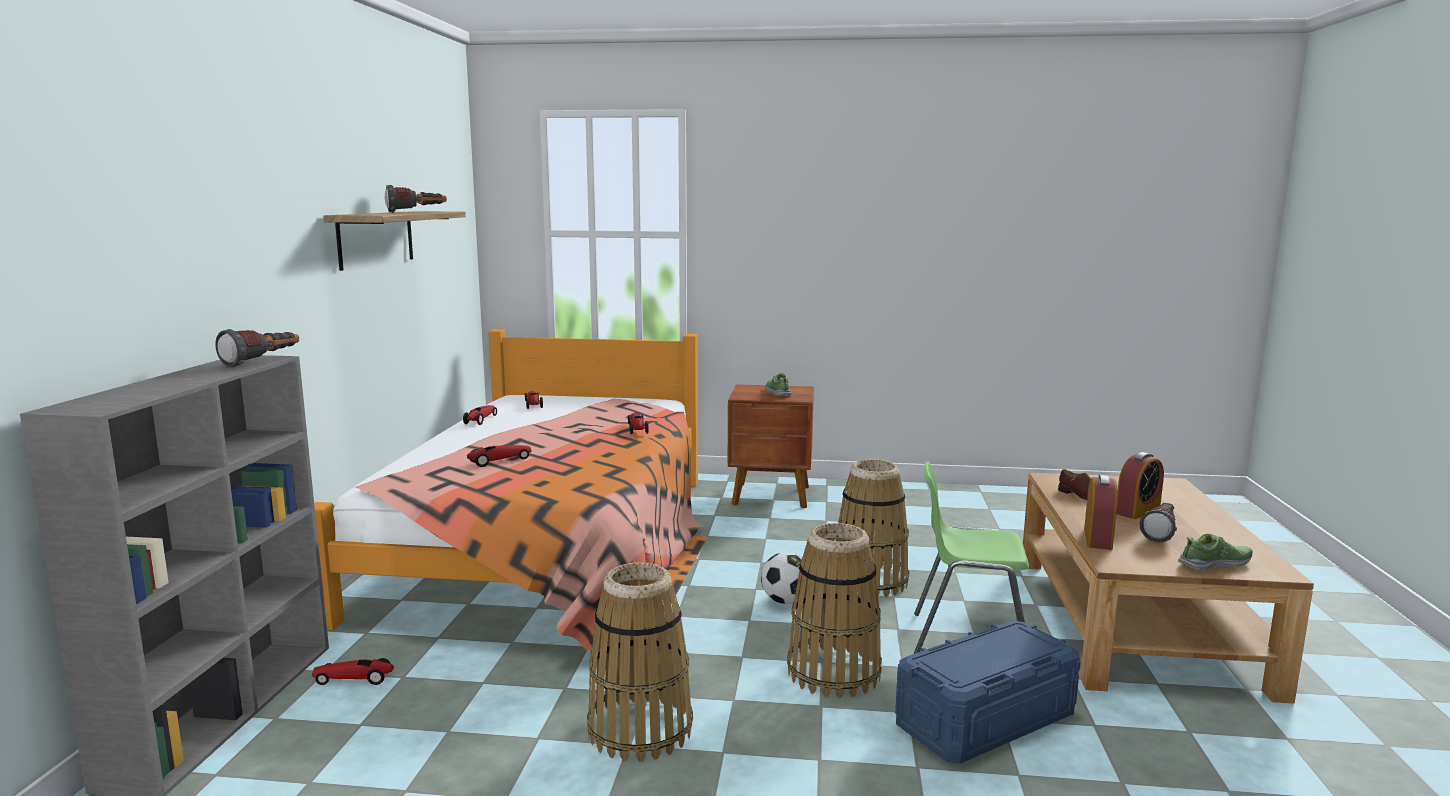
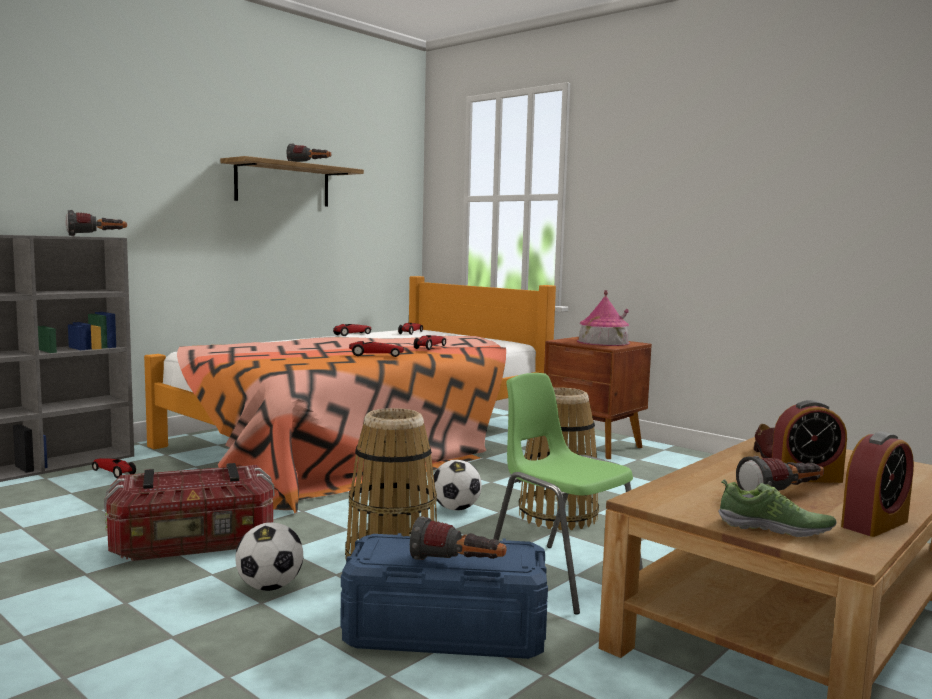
camera: 35 degrees right, 5 degrees down
toy car [467,445,531,467] -> toy car moved to [349,341,404,357]
basket [587,562,693,762] -> storage box [104,463,274,561]
shoe [765,373,791,397] -> toy house [577,290,630,346]
alarm clock [1084,475,1118,550] -> alarm clock moved to [841,431,914,537]
none -> football [236,522,303,591]
none -> flashlight [410,516,506,560]

